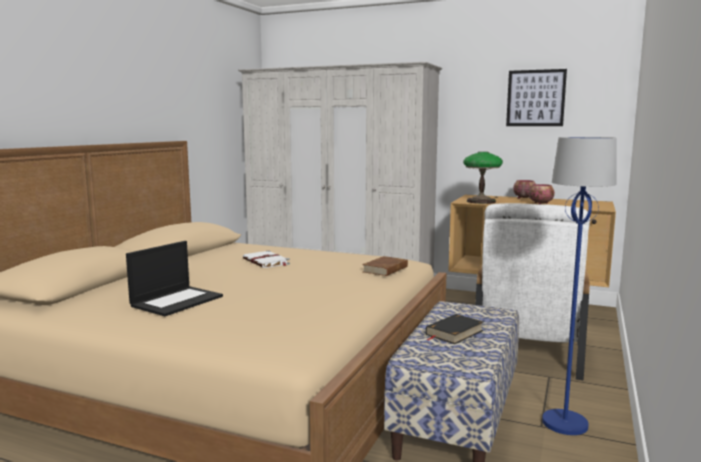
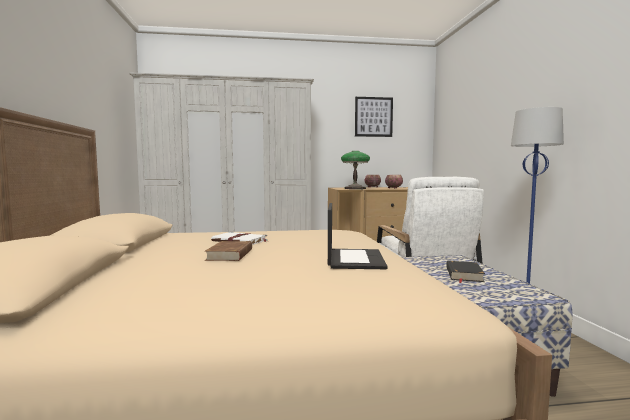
camera: 30 degrees left, 5 degrees down
laptop [126,241,223,316] -> laptop moved to [328,203,388,269]
brown book [362,256,408,276] -> brown book moved to [205,241,252,261]

